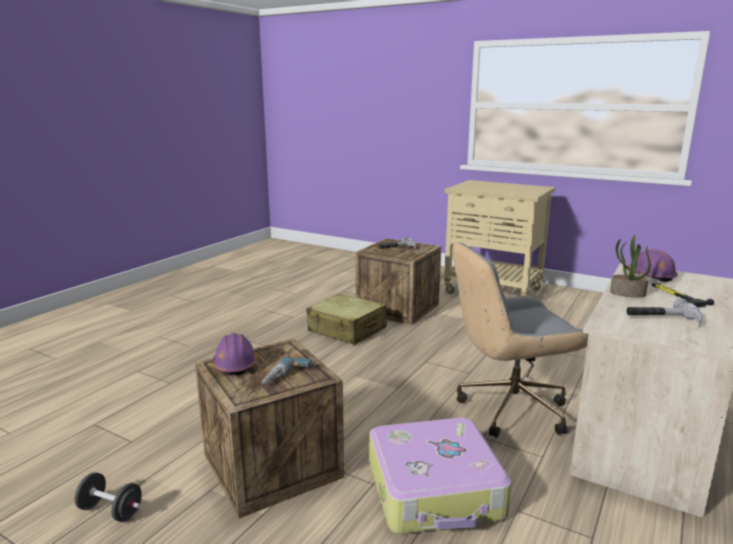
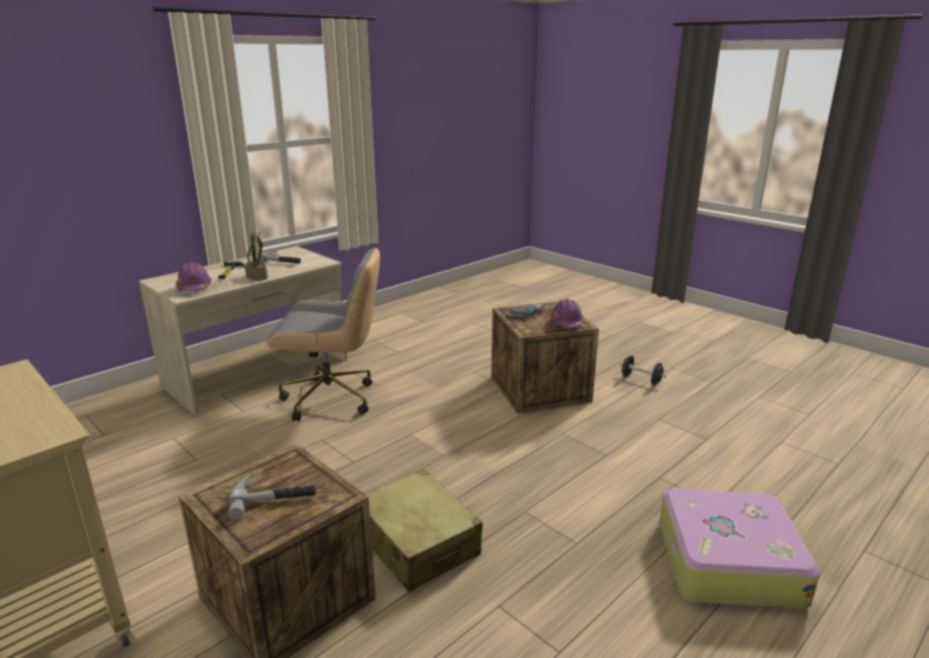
camera: 165 degrees left, 5 degrees up
suitcase [369,418,512,534] -> suitcase moved to [659,488,820,609]

